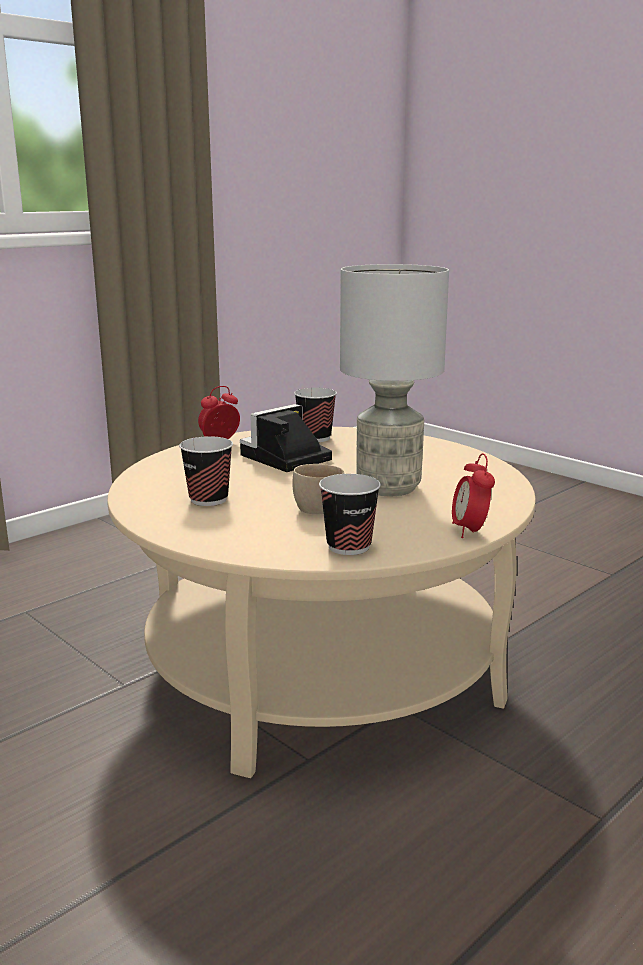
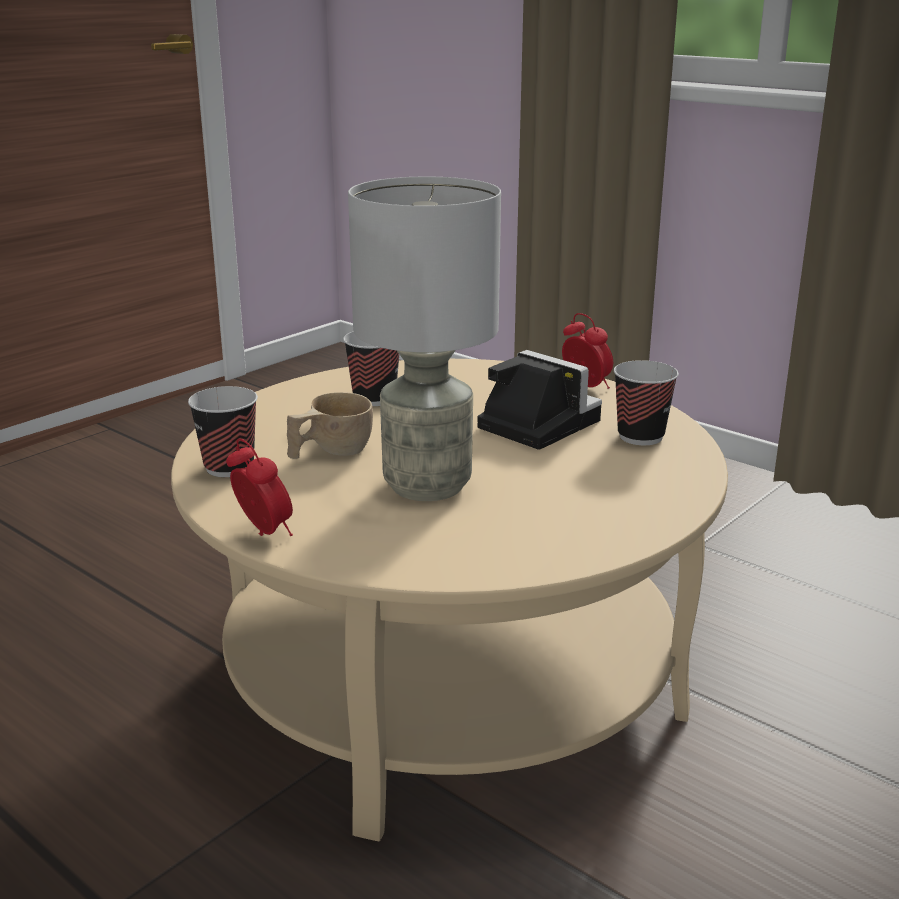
camera: 85 degrees right, 5 degrees up
alarm clock [452,453,495,538] -> alarm clock turned 60 degrees clockwise [226,438,293,536]

